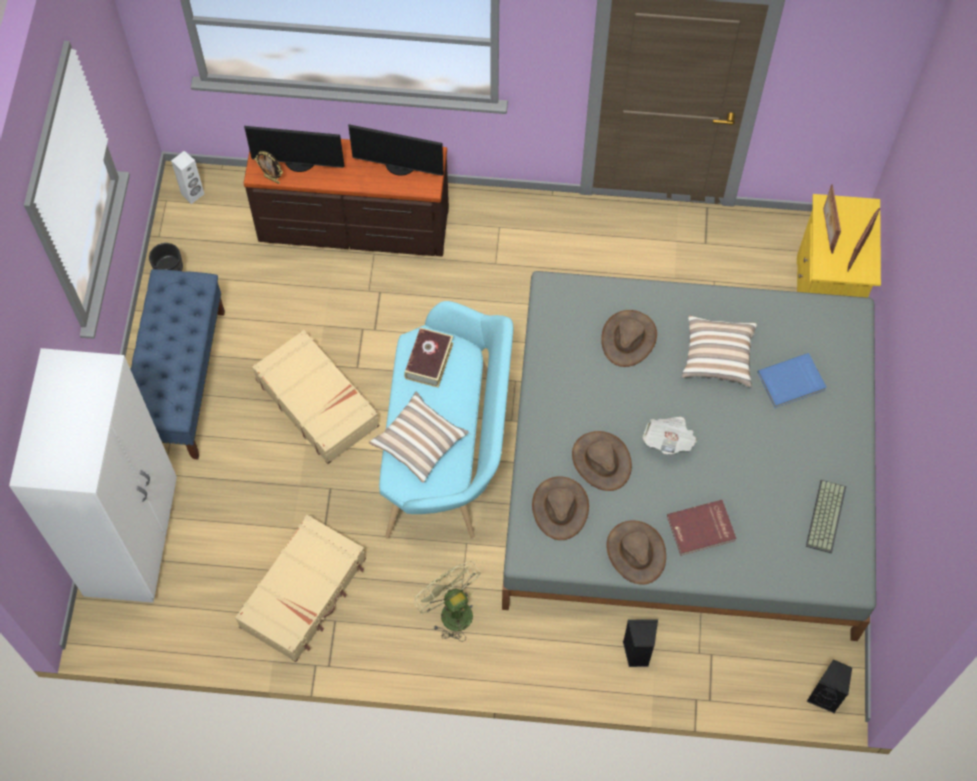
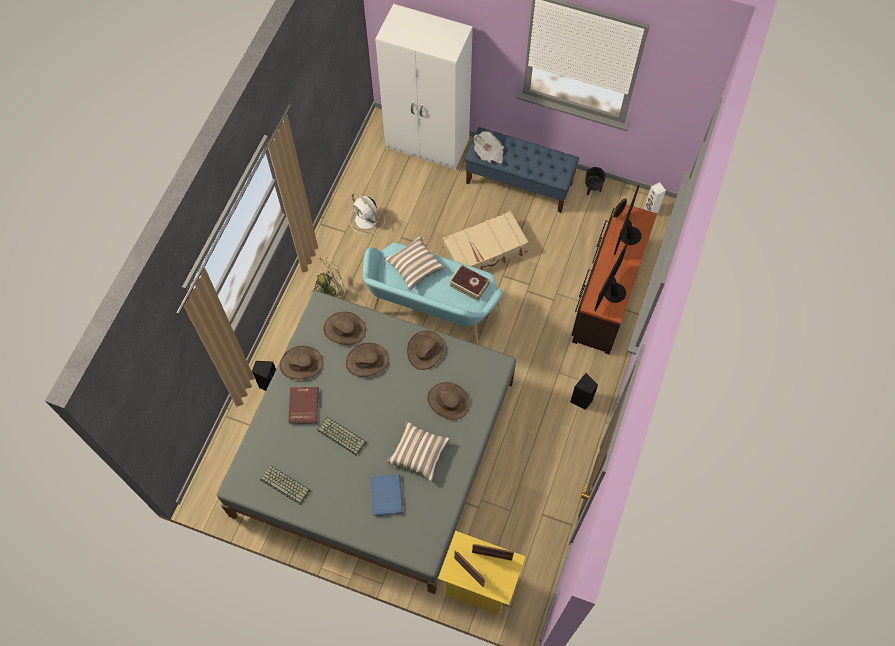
camera: 105 degrees right, 0 degrees up
beige suitcase [235,514,366,662] -> white fan [349,193,385,235]
newspaper [642,417,697,454] -> newspaper moved to [474,131,504,164]
black speaker [807,659,852,713] -> black speaker moved to [570,373,598,410]
none -> keyboard [317,417,366,456]
none -> brown hat [407,331,444,370]

